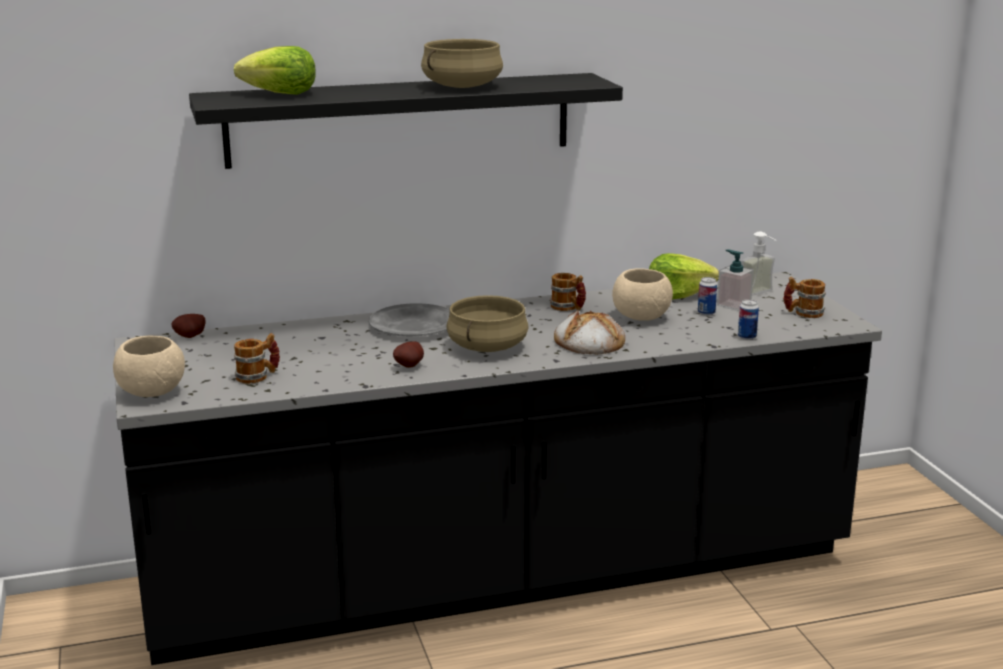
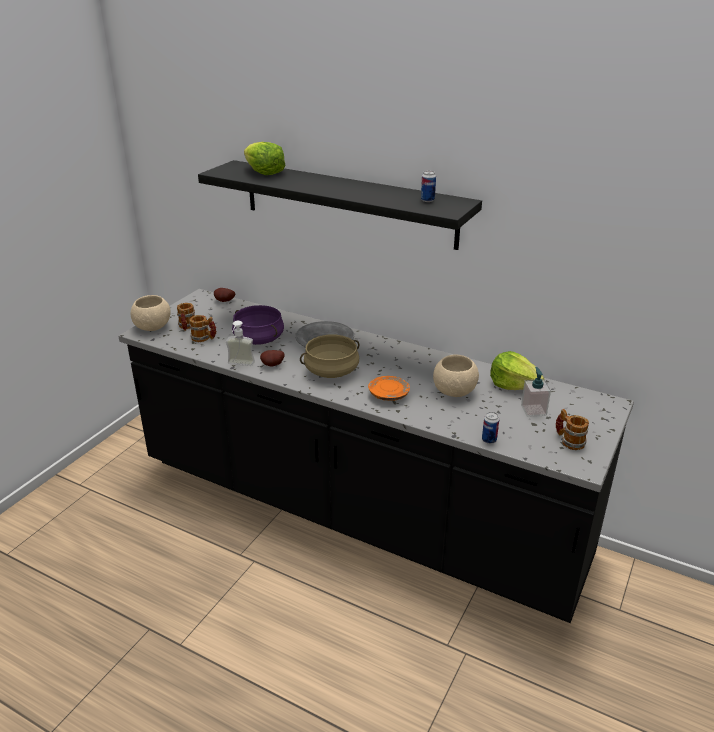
camera: 45 degrees right, 10 degrees up
beige cooking pot [421,39,503,88] -> none
mug [550,273,586,311] -> mug moved to [177,303,195,331]
bread [554,310,625,355] -> orange plate [368,376,410,401]
can [698,277,717,316] -> can moved to [421,171,436,202]
soap dispenser [741,231,777,296] -> soap dispenser moved to [226,321,255,366]
none -> purple cooking pot [232,305,284,345]

